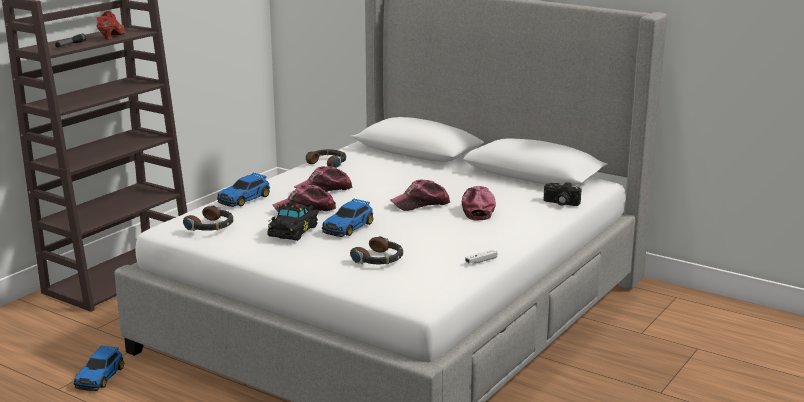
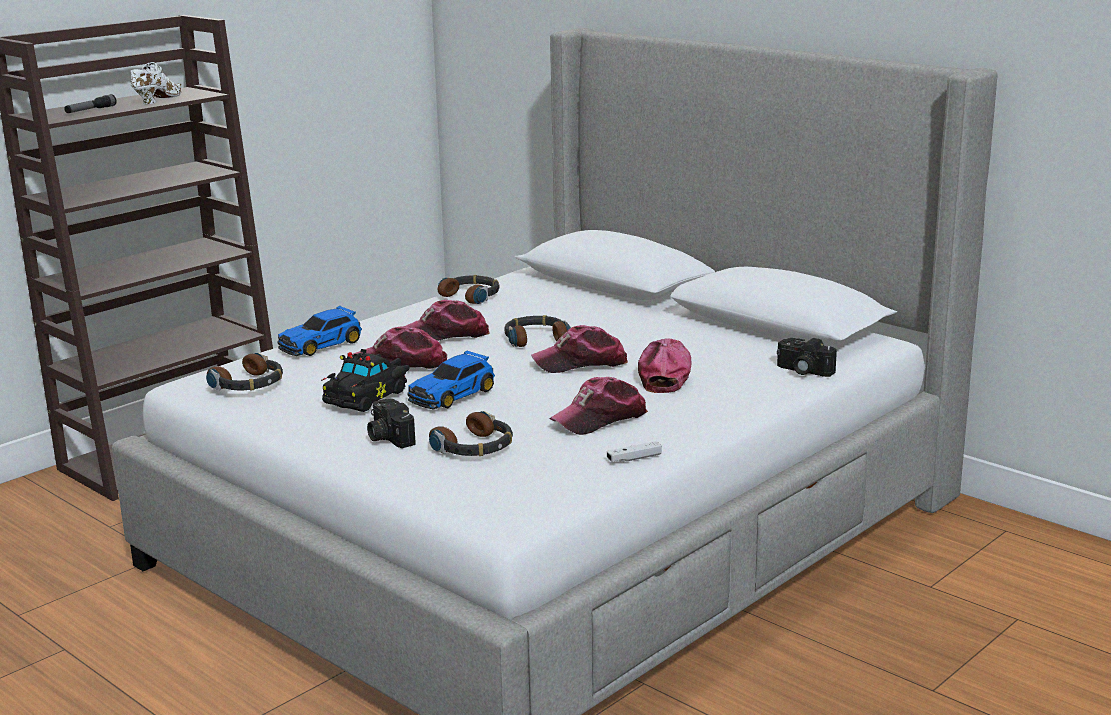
camera: 10 degrees right, 0 degrees up
toy car [74,345,124,391] -> none
red shoe [97,11,125,40] -> white shoe [131,62,181,105]
none -> camera [367,399,416,448]
none -> headphones [504,315,571,347]
none -> cap [549,377,648,435]

